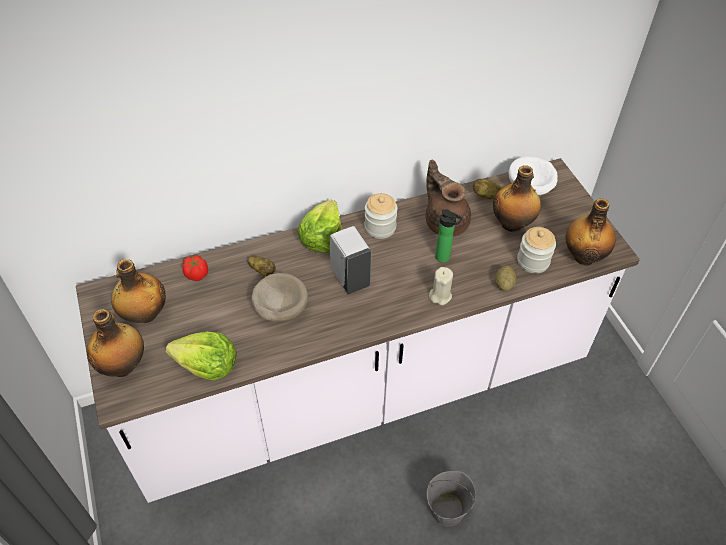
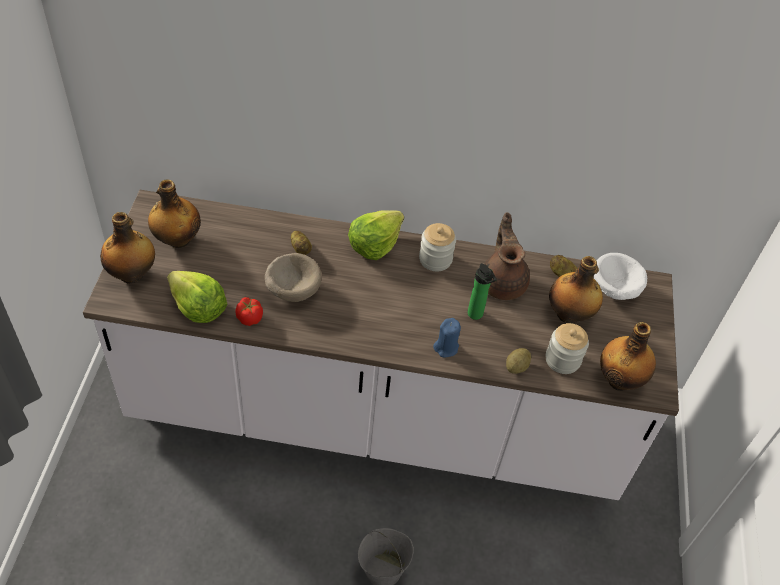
camera: 25 degrees right, 0 degrees up
tomato [182,255,208,281] -> tomato moved to [235,297,263,326]
white soap dispenser [330,226,371,294] -> none
beige candle [429,267,453,305] -> blue candle [433,318,461,357]

